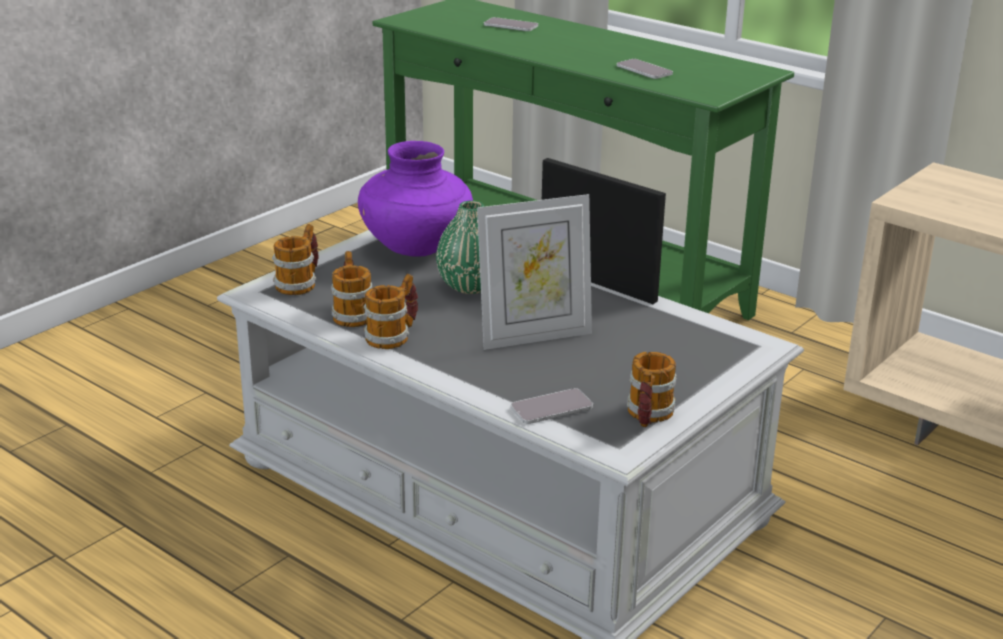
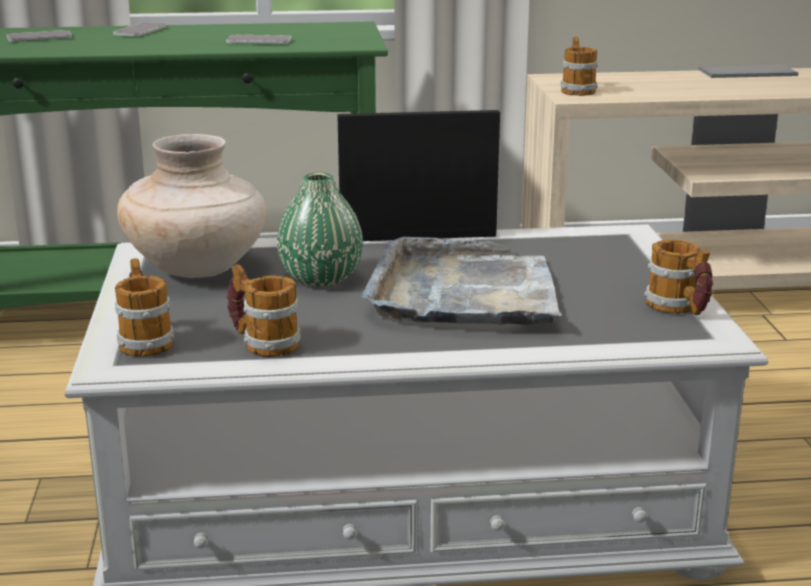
camera: 45 degrees left, 5 degrees down
purple vase [358,141,473,257] -> beige vase [117,134,267,278]
mug [364,274,418,349] -> mug moved to [560,37,598,96]
picture frame [477,194,592,350] -> grey tray [361,237,562,325]
phone [511,388,593,424] -> phone moved to [113,22,167,37]

